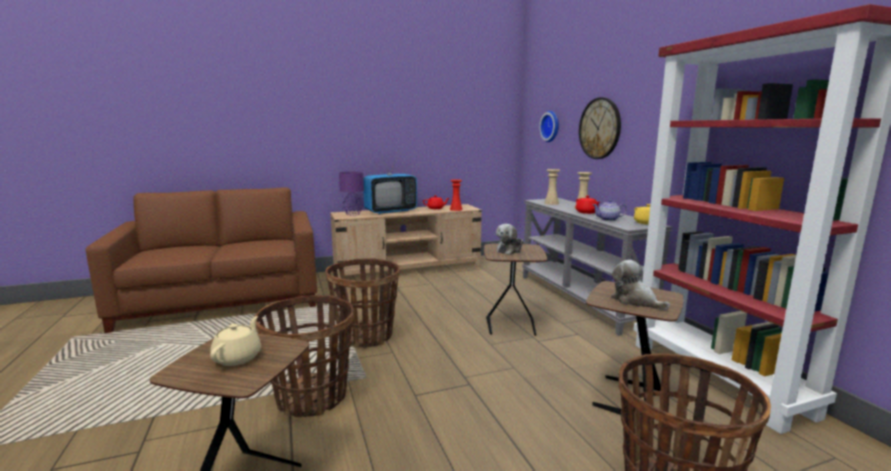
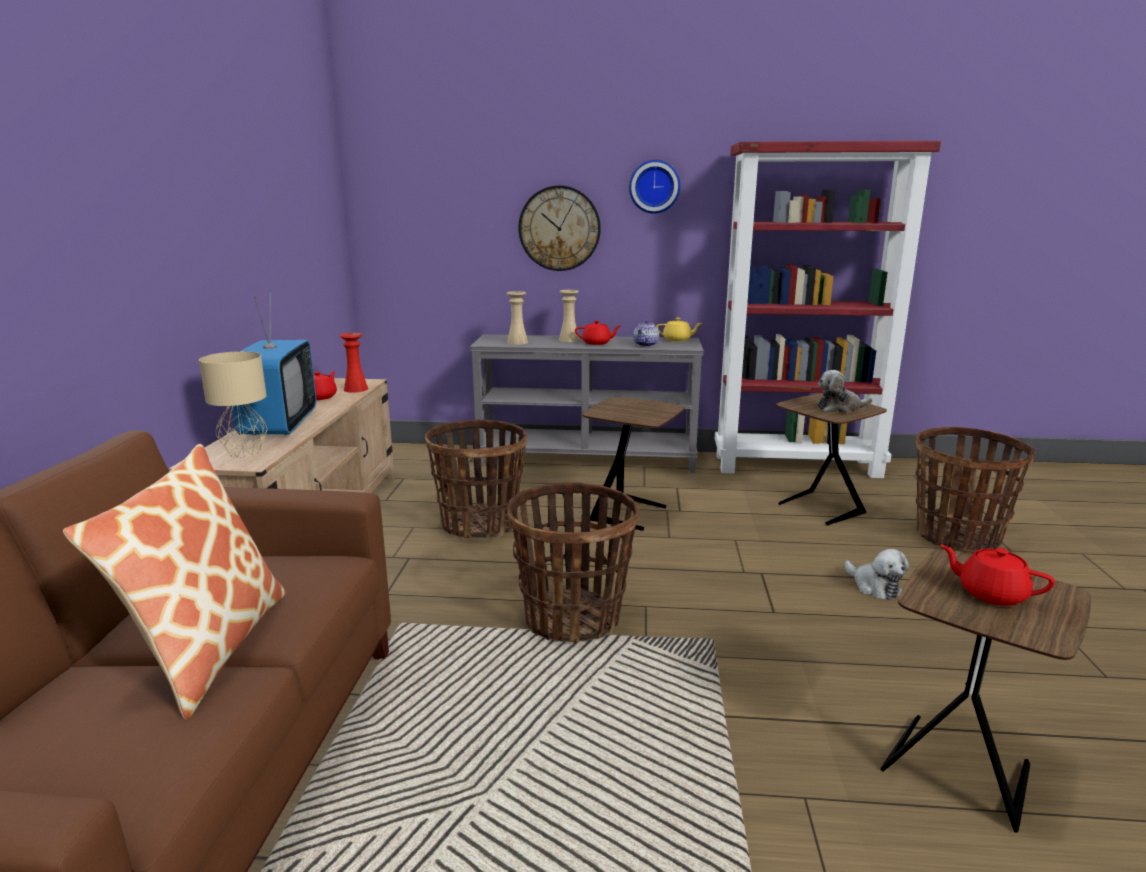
camera: 65 degrees left, 5 degrees up
beige teapot [210,316,261,366] -> red teapot [940,545,1055,606]
basket [254,295,354,417] -> basket moved to [425,419,527,538]
purple table lamp [339,172,364,216] -> beige table lamp [199,351,268,457]
plush toy [496,224,523,255] -> plush toy moved to [845,549,909,600]
wall clock [539,111,559,142] -> wall clock moved to [629,160,680,214]
none -> pillow [63,443,286,719]

